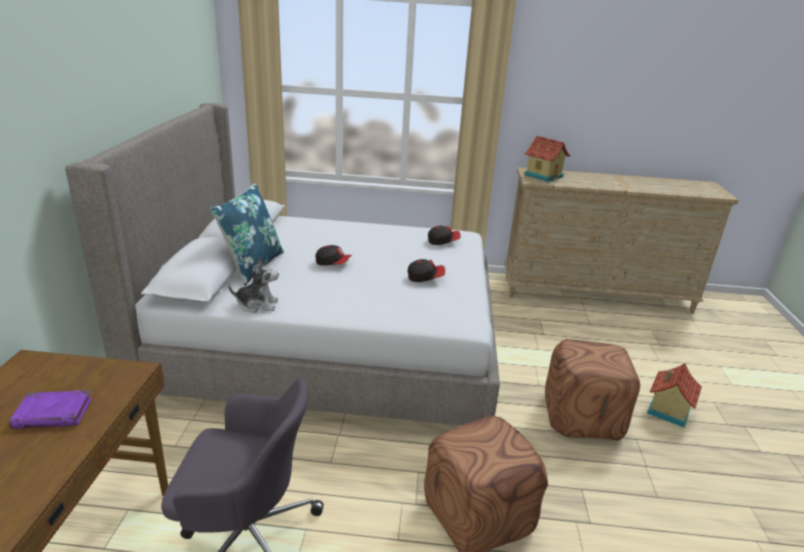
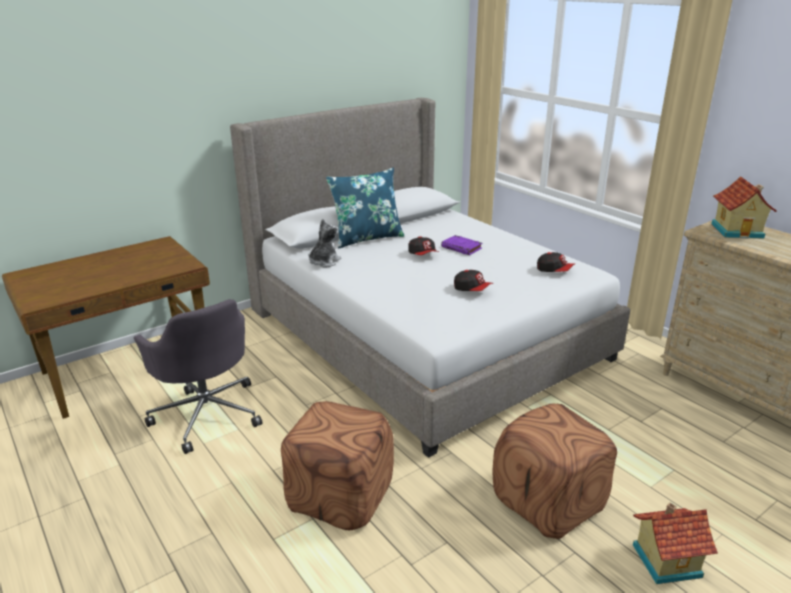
camera: 50 degrees right, 0 degrees up
purple book [9,390,92,429] -> purple book moved to [441,235,483,255]
plush toy [229,256,279,313] -> plush toy turned 105 degrees counterclockwise [308,219,341,268]

